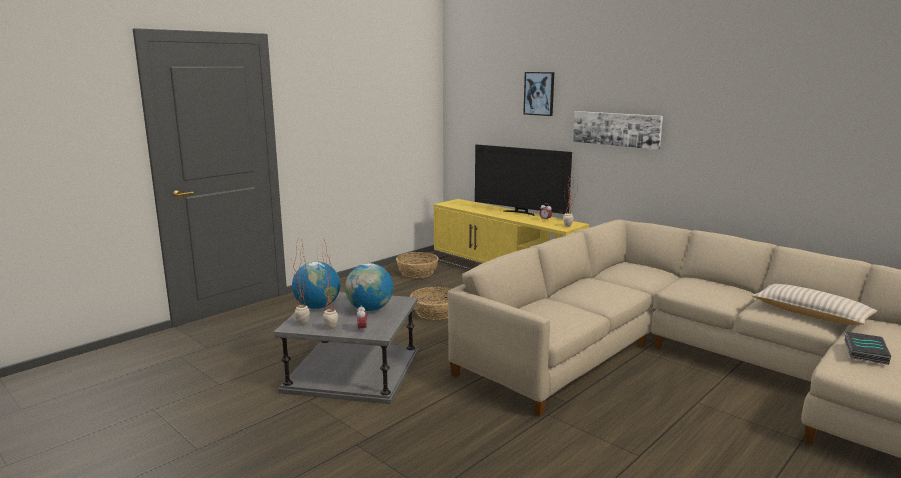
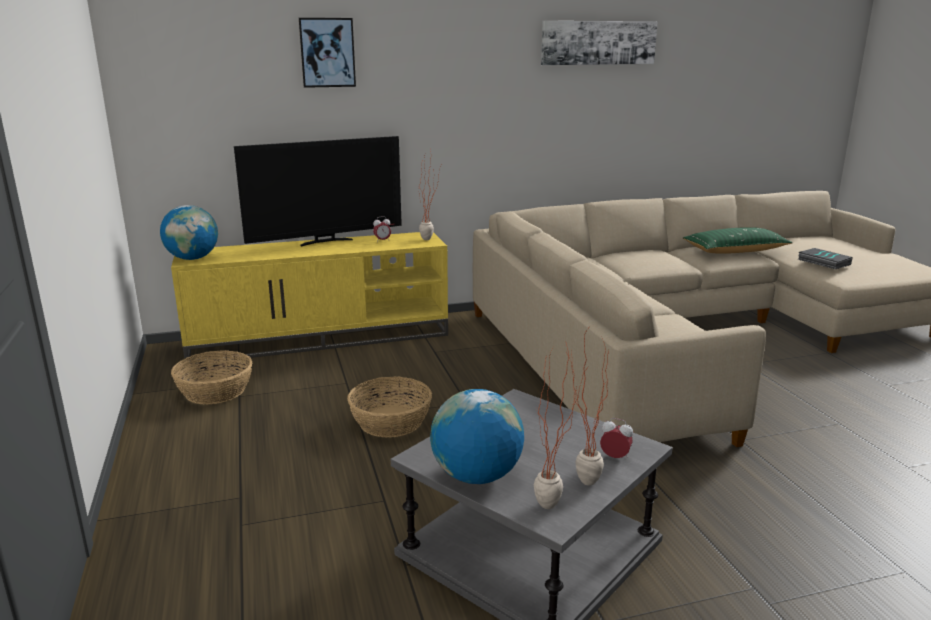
camera: 60 degrees left, 5 degrees up
globe [345,263,393,311] -> globe moved to [160,205,218,260]
picture [573,111,663,150] -> picture moved to [541,21,658,65]
beige pillow [752,284,877,325] -> green pillow [683,227,792,254]

